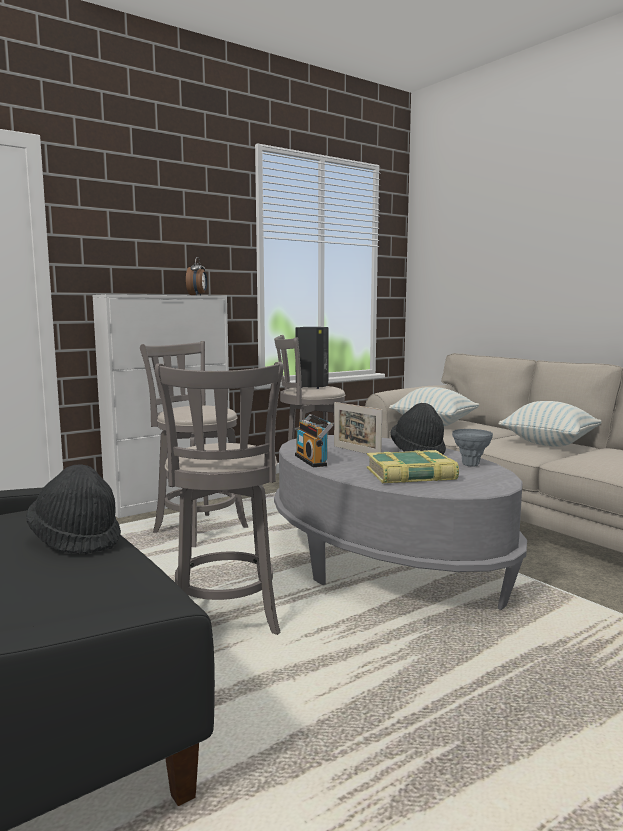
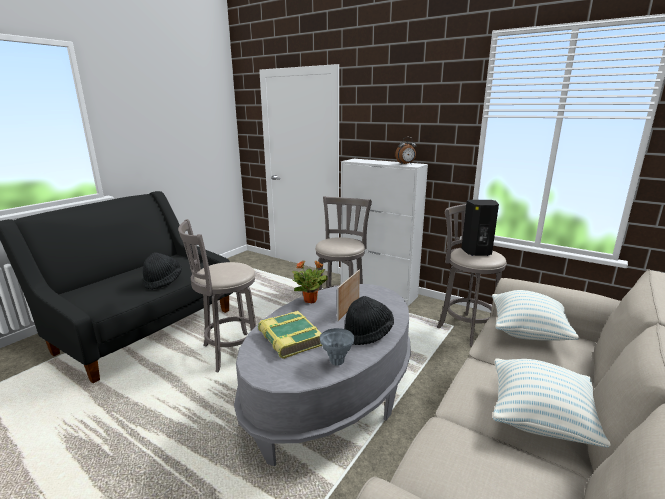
camera: 70 degrees right, 10 degrees up
radio [295,414,333,467] -> potted plant [292,260,328,303]

